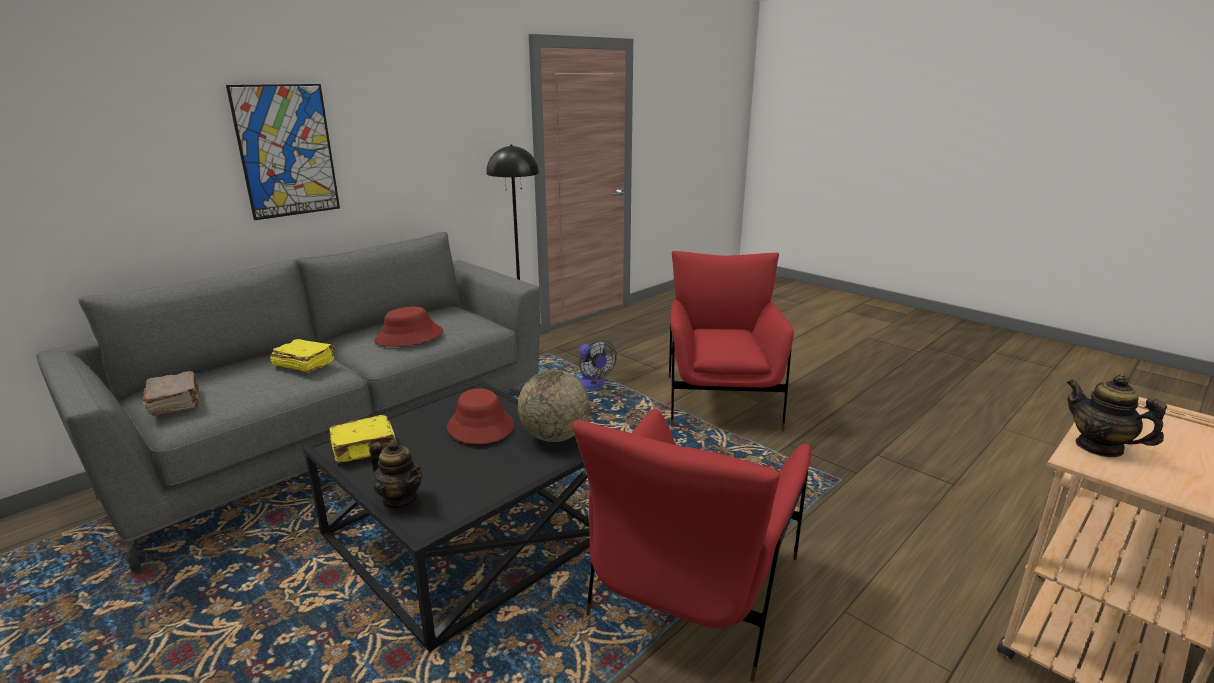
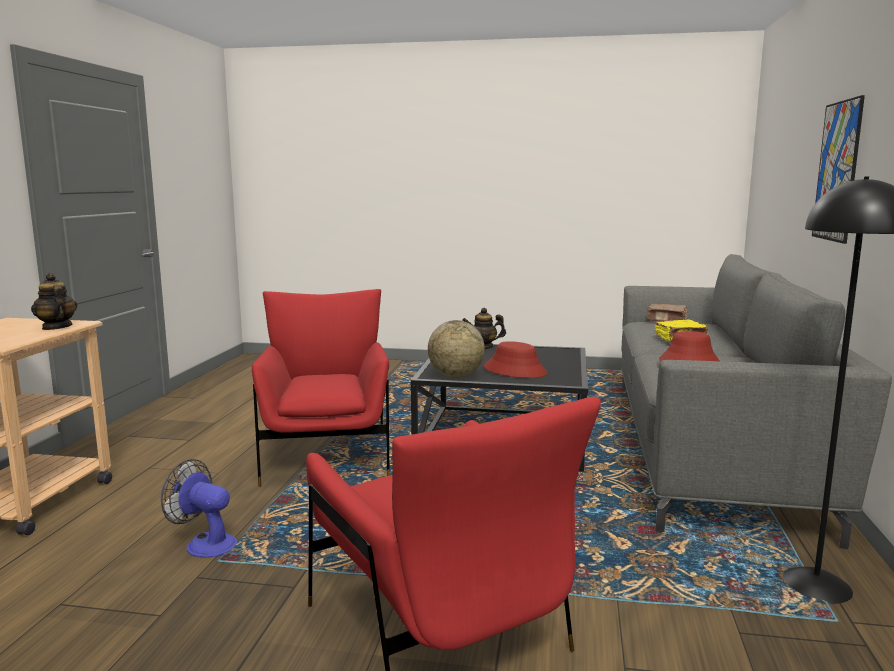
camera: 145 degrees right, 10 degrees down
yellow book [329,415,397,463] -> none
fan [579,340,617,390] -> fan moved to [161,459,237,558]
teapot [1066,374,1167,457] -> teapot turned 150 degrees counterclockwise [31,273,77,330]

